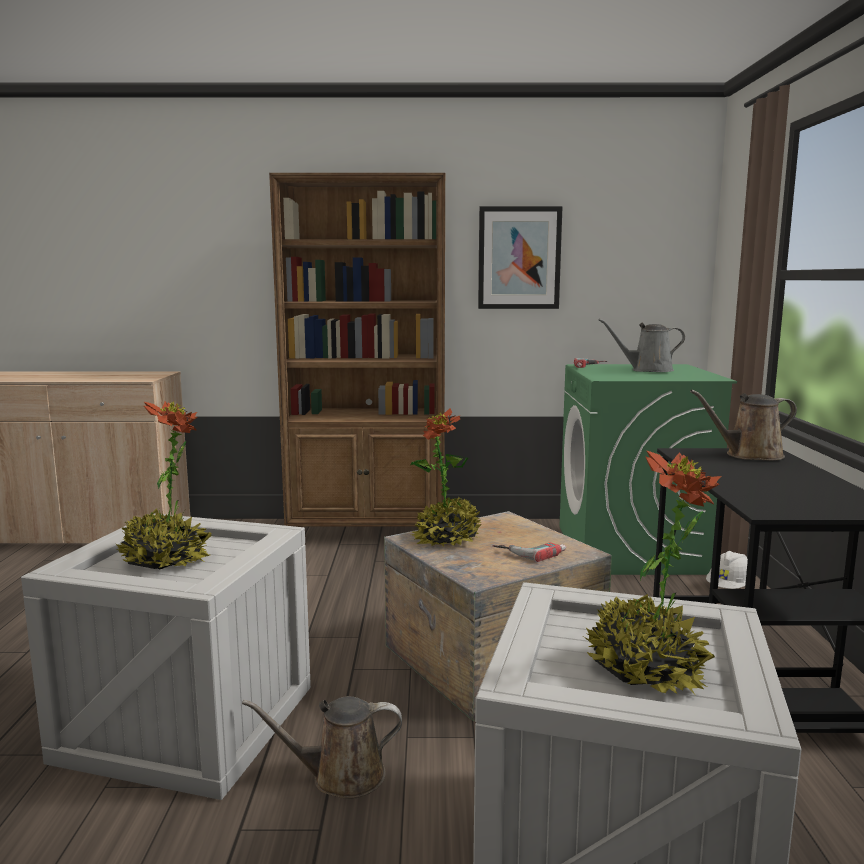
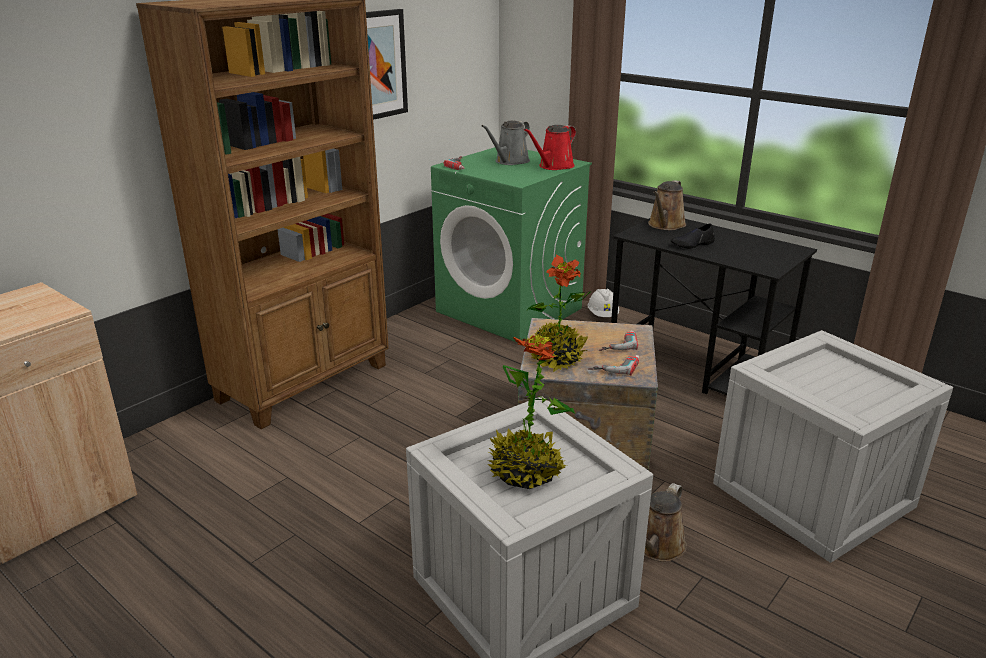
camera: 50 degrees left, 15 degrees up
potted plant [583,450,721,696] -> none
none -> red watering can [524,125,576,170]
none -> power drill [588,355,640,376]
none -> black shoe [671,223,715,249]

